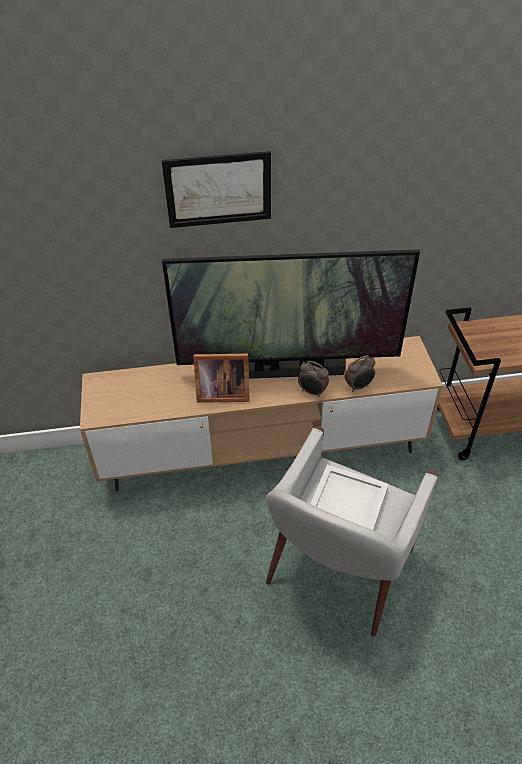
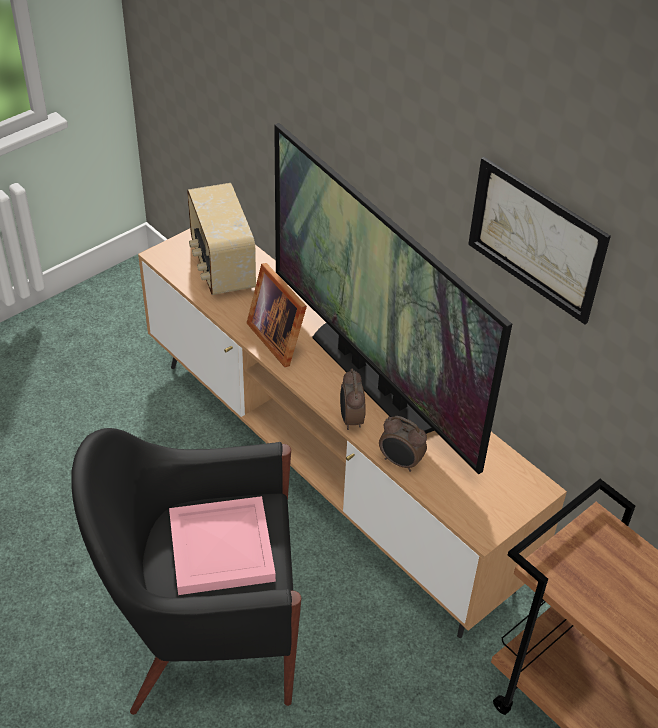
camera: 55 degrees right, 0 degrees up
picture [162,151,271,228] -> picture moved to [468,157,611,325]
white armchair [266,426,438,637] -> black armchair [71,428,301,715]
white tray [310,465,389,530] -> pink tray [169,496,276,595]
none -> radio [187,183,256,295]

